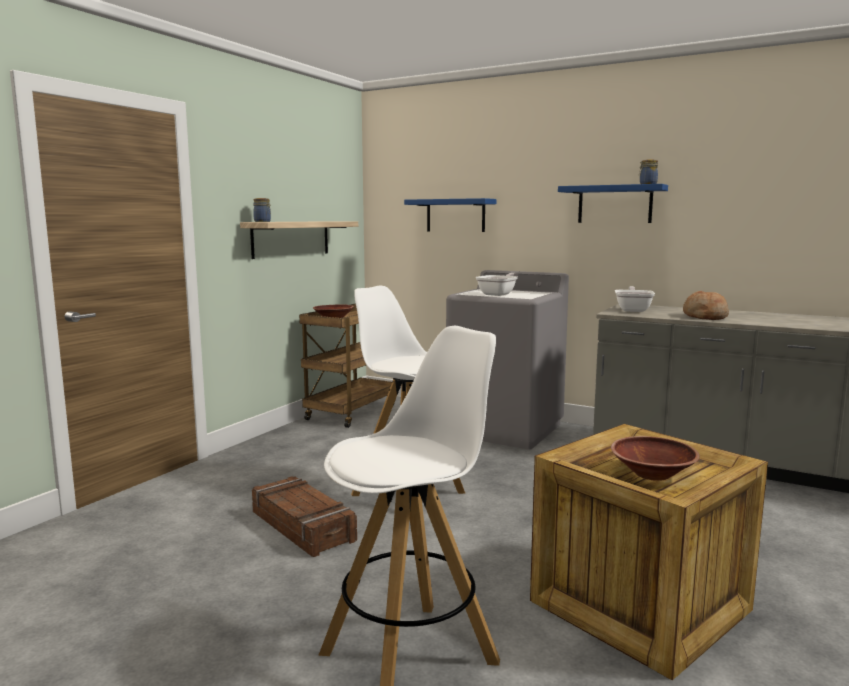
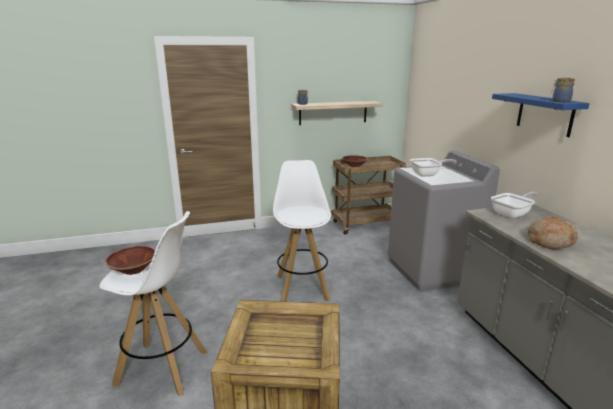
camera: 45 degrees right, 10 degrees up
crate [252,476,357,557] -> none
blue shelf [404,198,497,232] -> none
brown bowl [611,436,700,481] -> brown bowl moved to [104,246,155,275]

